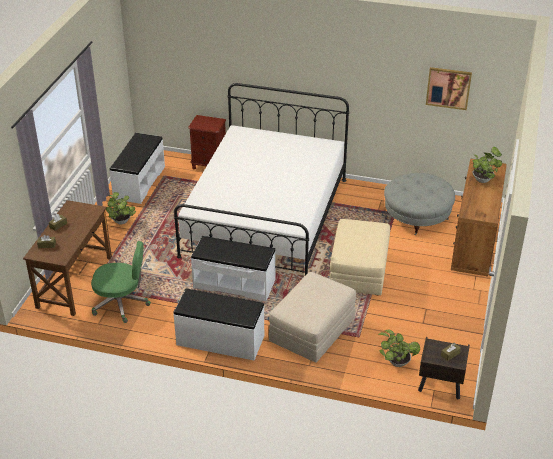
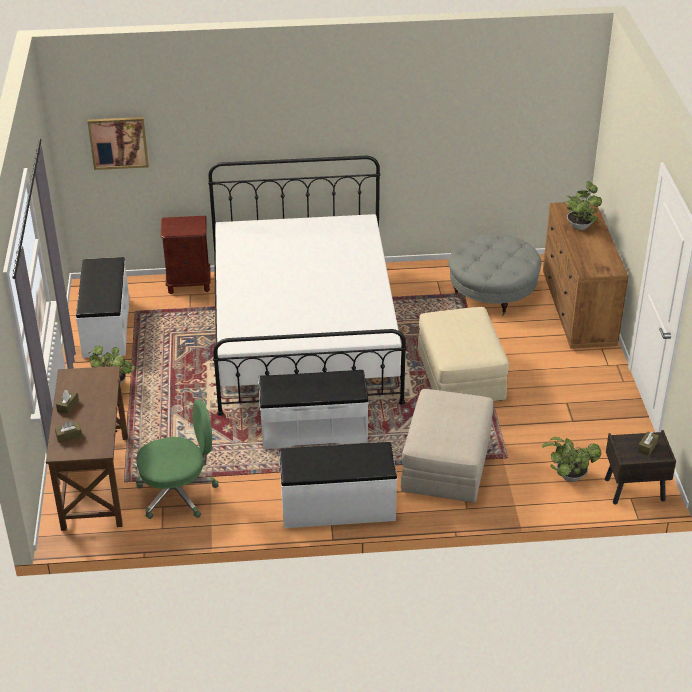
camera: 20 degrees left, 0 degrees up
picture [426,67,472,110] -> picture moved to [87,117,149,170]

